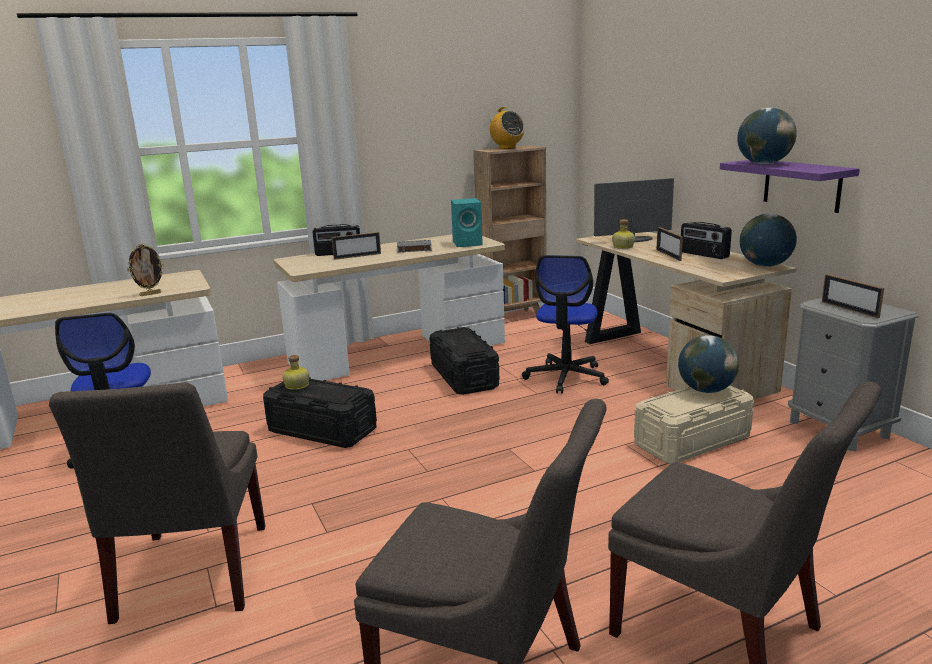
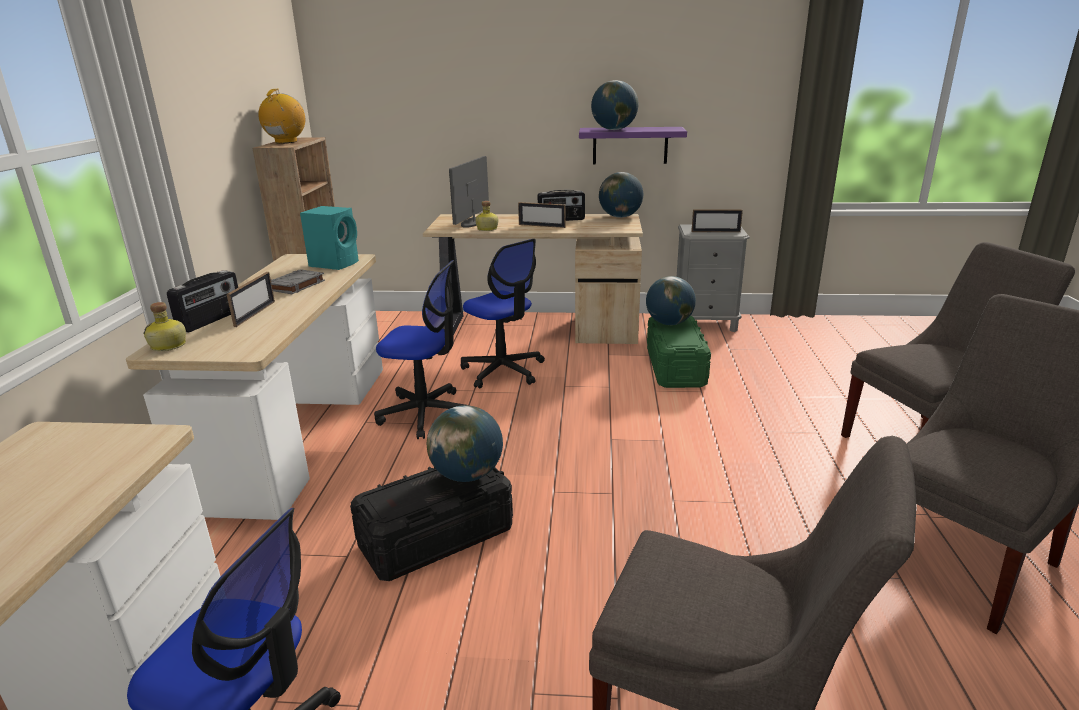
camera: 60 degrees left, 5 degrees up
picture frame [127,243,164,296] -> none
bottle [283,355,309,390] -> bottle moved to [143,302,186,351]
black storage box [429,327,499,395] -> office chair [374,260,465,439]
radio [489,107,524,149] -> radio turned 75 degrees counterclockwise [258,89,305,143]
beige storage box [634,385,754,464] -> green storage box [647,316,711,388]
none -> globe [427,405,503,482]

